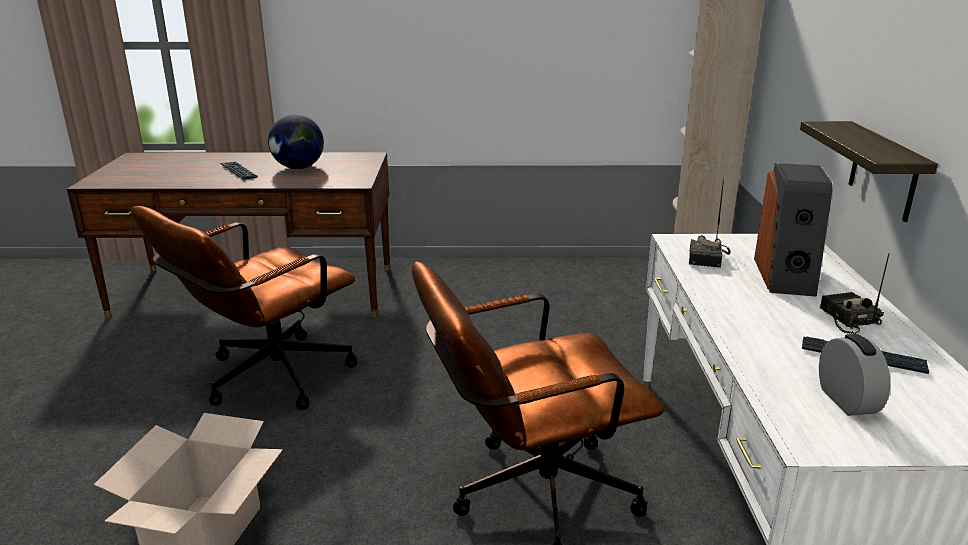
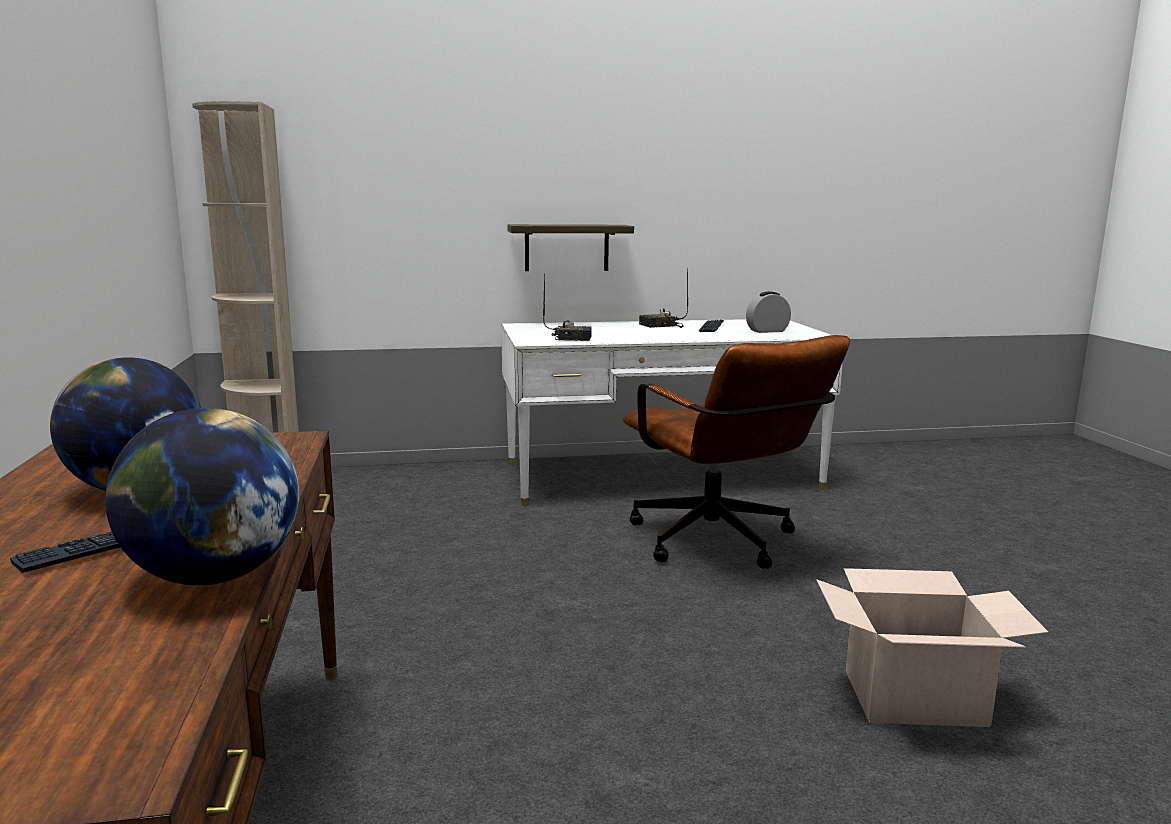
camera: 100 degrees left, 10 degrees down
brown office chair [131,206,357,410] -> none
speaker [754,163,832,297] -> none
none -> globe [105,408,299,585]

